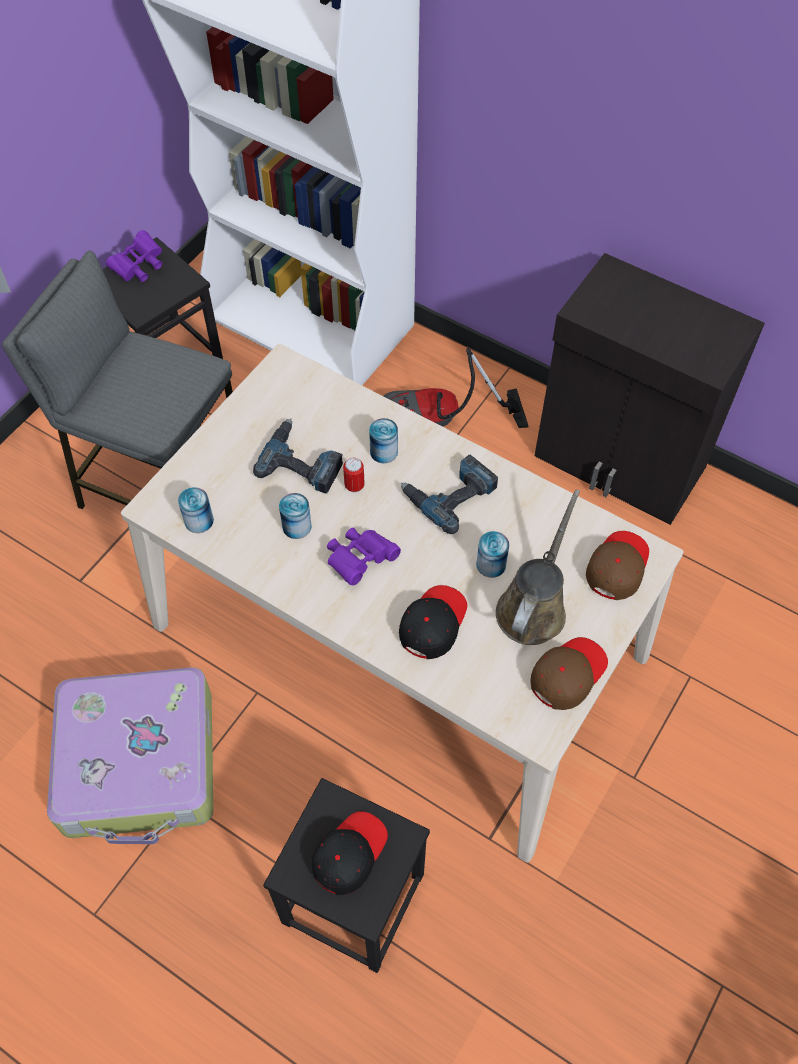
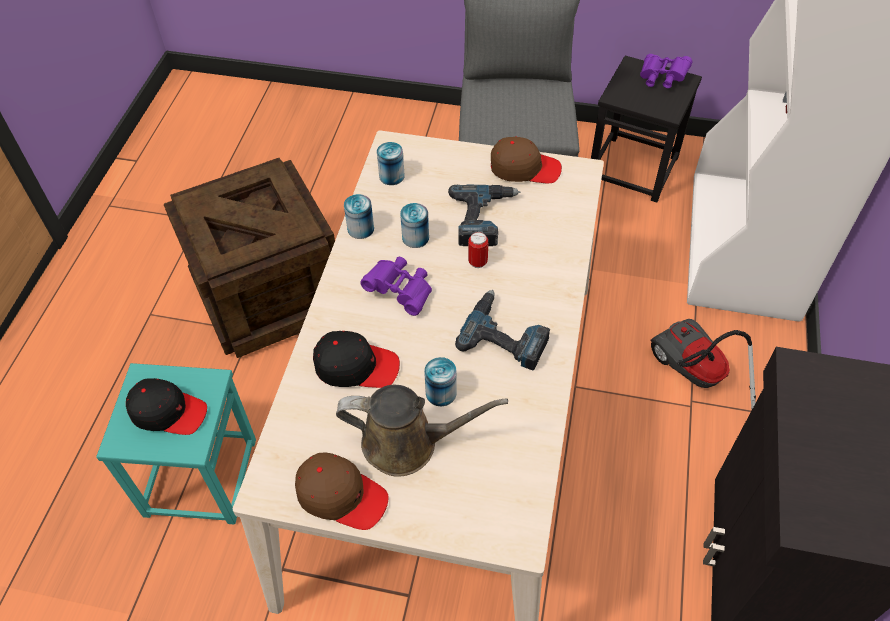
camera: 70 degrees right, 5 degrees down
suitcase [47,667,213,844] -> crate [164,158,335,358]
black stool [263,778,430,973] -> turquoise stool [96,363,256,525]
can [369,418,398,463] -> can moved to [344,194,374,239]
brown cap [586,531,649,600] -> brown cap moved to [491,137,562,184]

